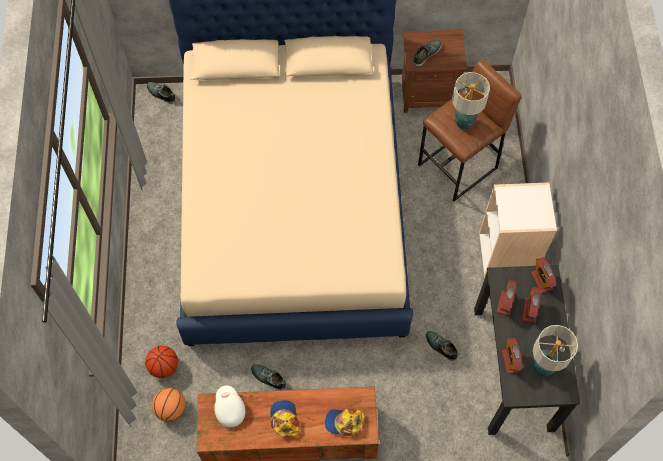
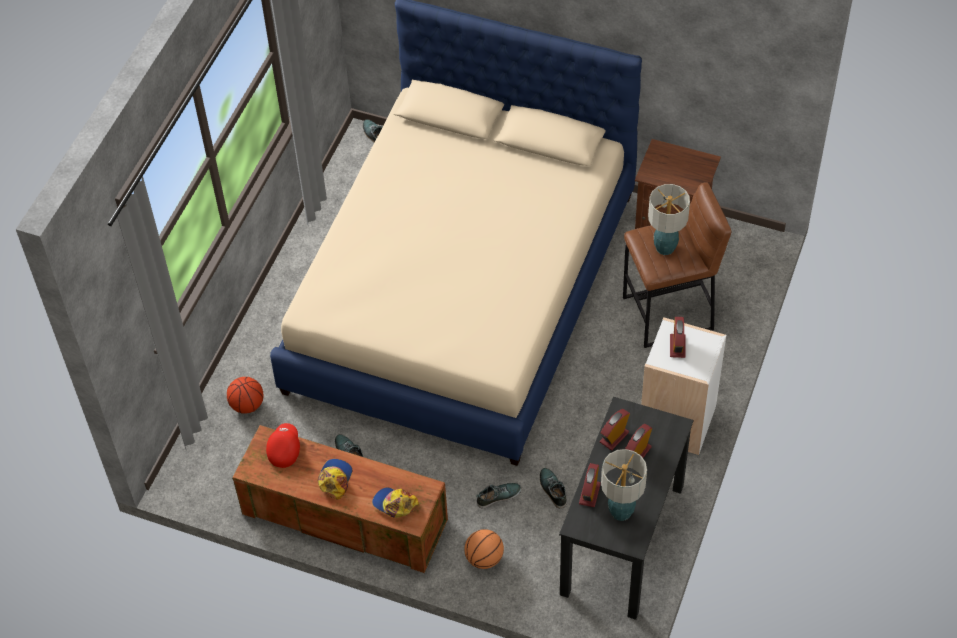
camera: 25 degrees right, 10 degrees down
basketball [152,388,186,422] -> basketball moved to [464,529,504,569]
white cap [214,386,245,427] -> red cap [266,423,300,468]
shoe [413,40,442,66] -> shoe moved to [476,483,521,508]
alarm clock [531,257,556,293] -> alarm clock moved to [670,317,686,358]

